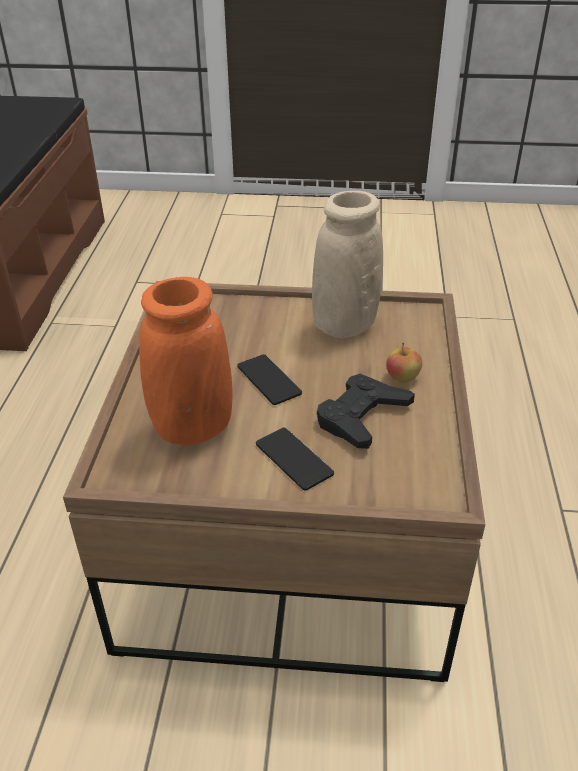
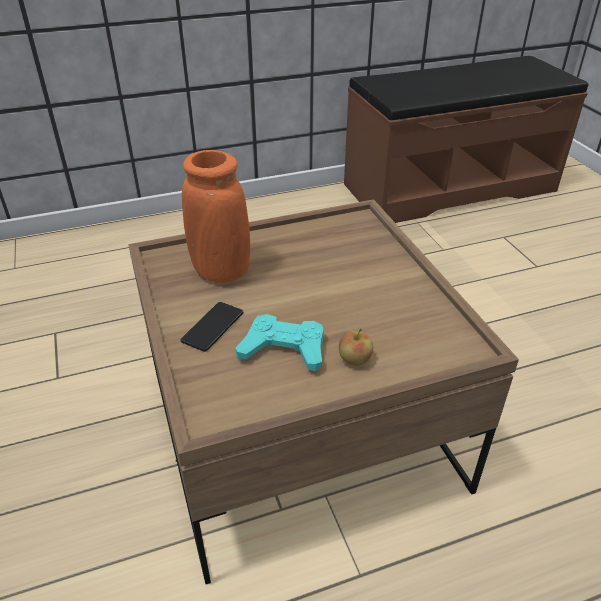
camera: 65 degrees right, 0 degrees up
phone [237,354,302,405] -> none
beige vase [312,191,383,338] -> none
black game controller [317,374,415,449] -> turquoise game controller [235,314,323,372]

